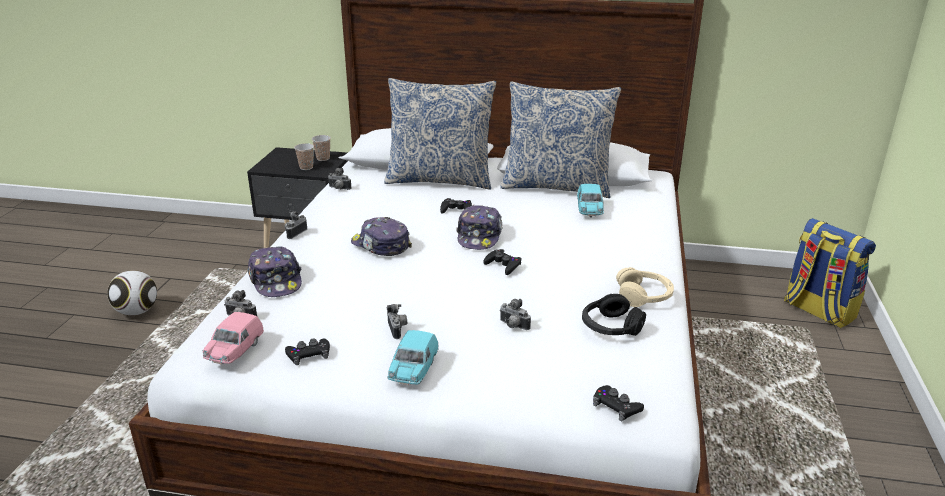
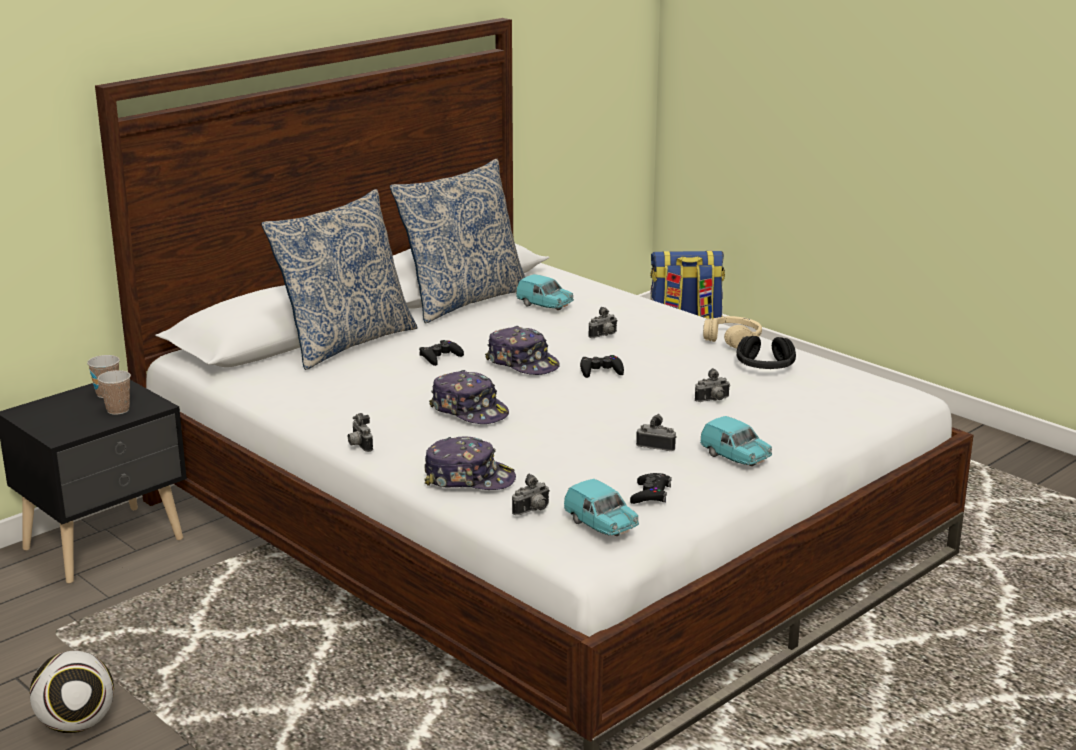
camera: 55 degrees left, 5 degrees down
pink toy car [203,312,264,364] -> turquoise toy car [564,479,639,536]
camera [328,168,352,190] -> camera moved to [588,307,618,338]
cap [351,217,412,256] -> cap turned 120 degrees counterclockwise [429,370,509,424]
black game controller [593,385,644,421] -> none

